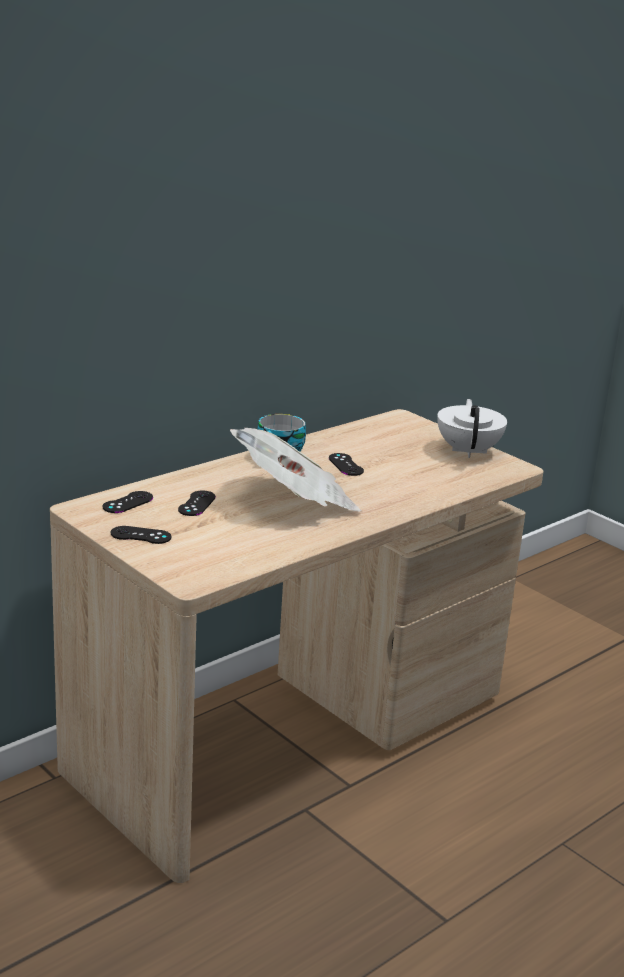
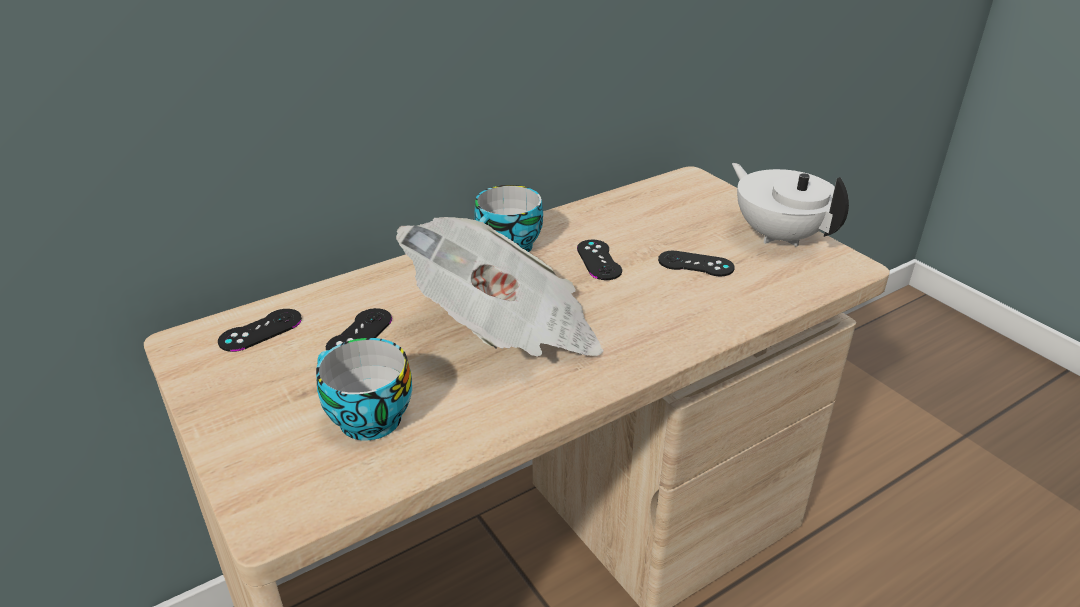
camera: 10 degrees right, 10 degrees up
black game controller [111,526,171,544] -> black game controller moved to [658,251,735,276]
white teapot [437,399,507,458] -> white teapot turned 45 degrees counterclockwise [732,163,849,247]
none -> cup [316,338,412,440]

